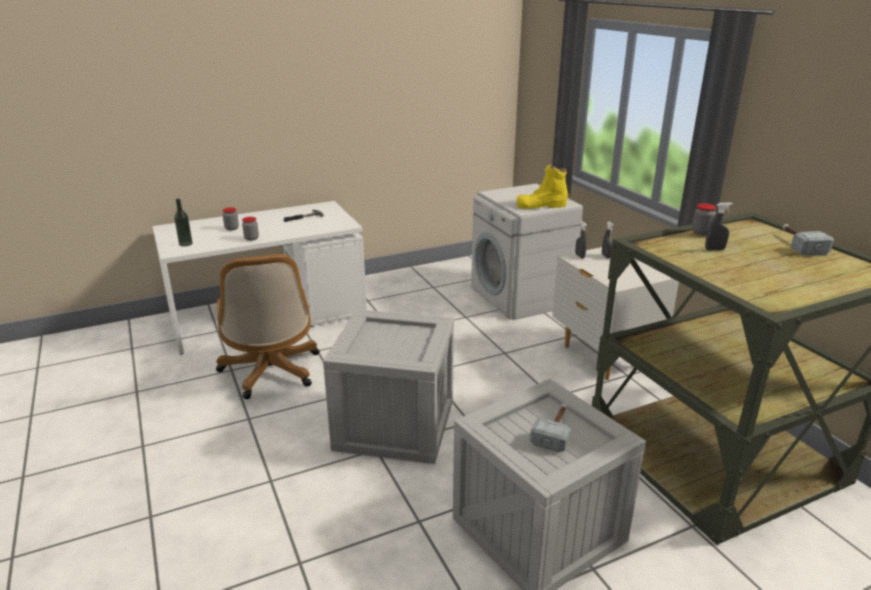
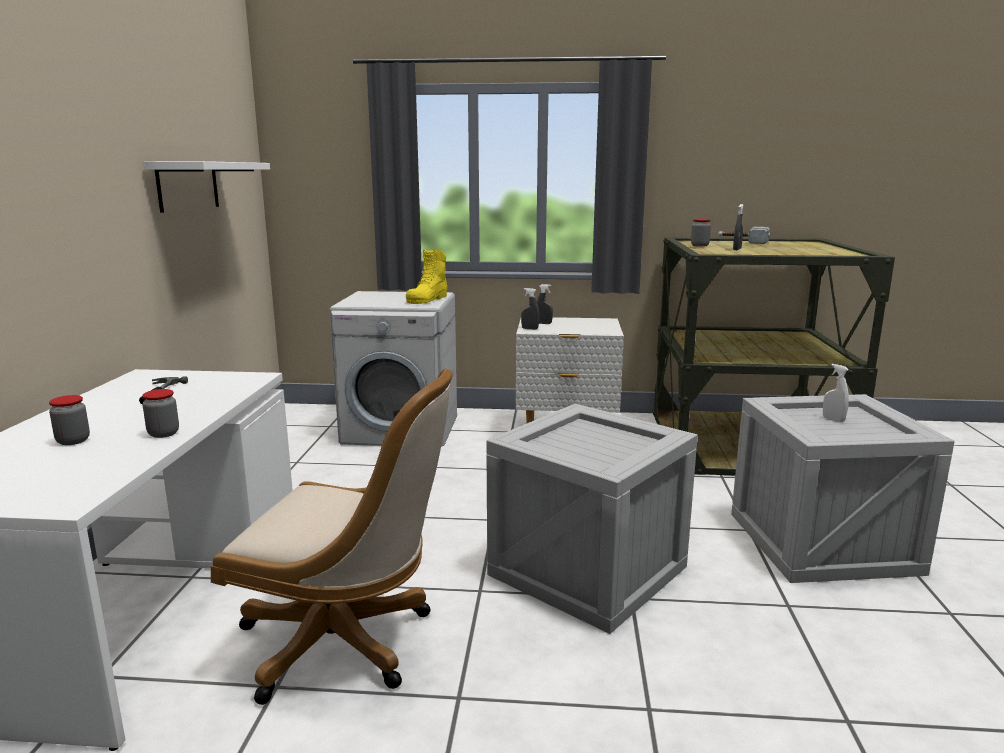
camera: 60 degrees left, 10 degrees down
bottle [174,198,193,247] -> none
hammer [530,403,571,452] -> white spray bottle [823,364,849,423]
none -> white shelf [143,161,270,213]

